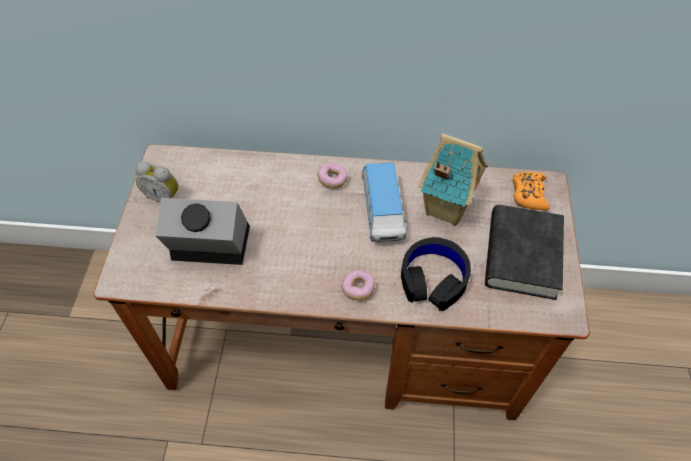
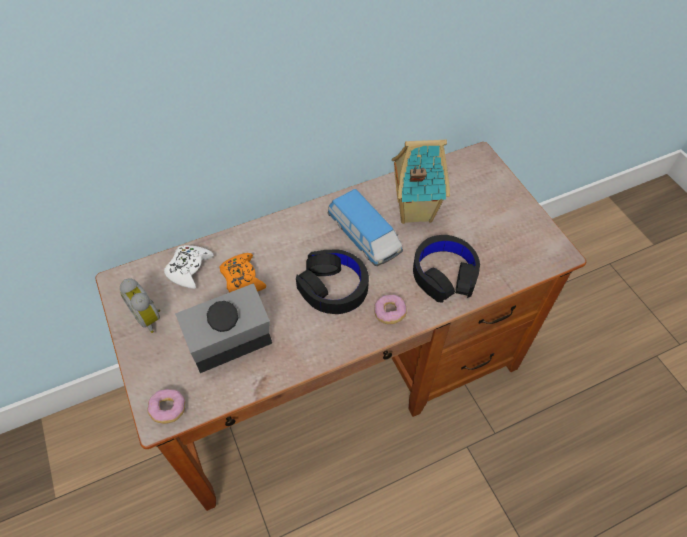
camera: 30 degrees left, 0 degrees up
alarm clock [135,161,179,202] -> alarm clock turned 60 degrees clockwise [120,279,160,333]
donut [318,163,348,189] -> donut moved to [147,389,185,424]
black book [485,205,564,300] -> none
orange game controller [513,172,549,211] -> orange game controller moved to [219,253,266,292]
none -> white game controller [164,245,214,289]
none -> black headphones [296,249,369,314]

